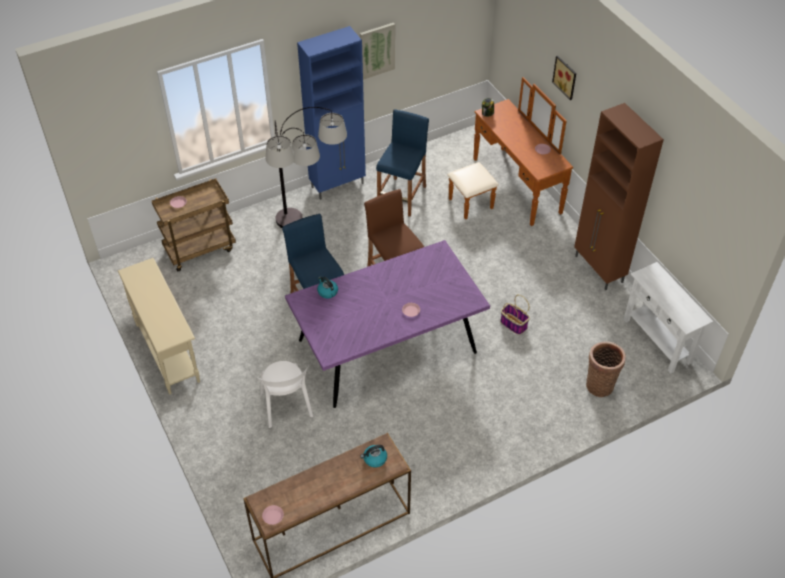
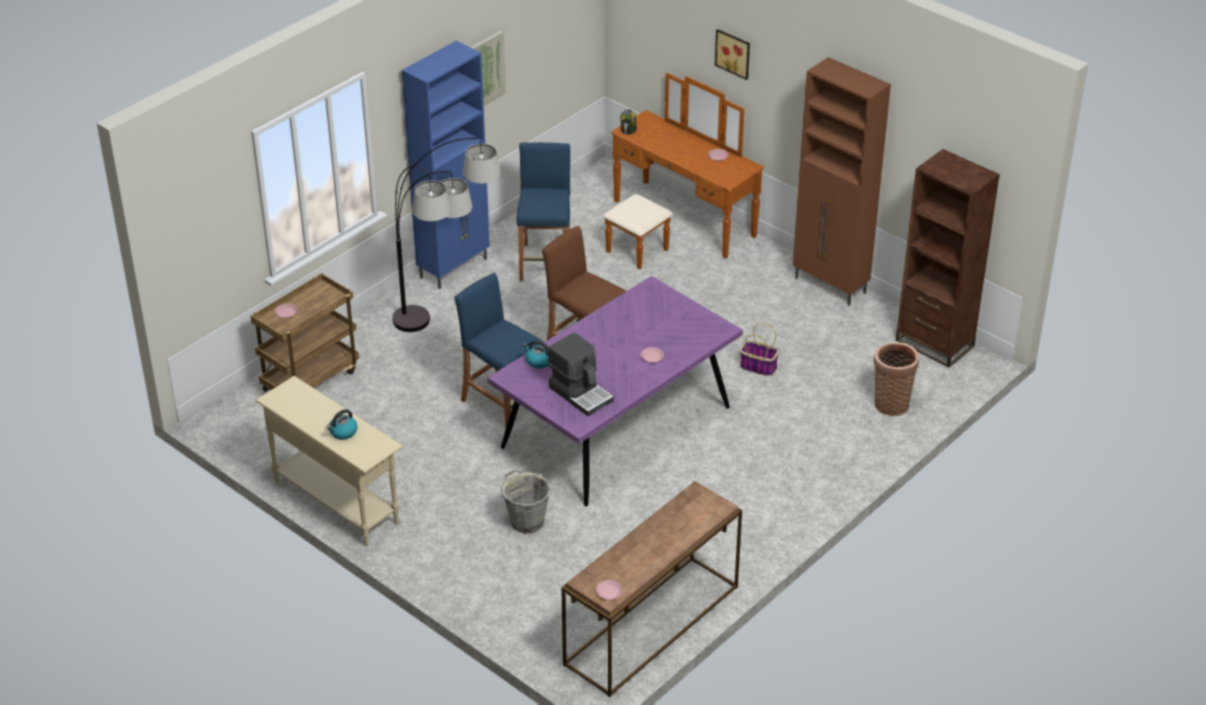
camera: 20 degrees left, 10 degrees down
white chair [257,361,313,428] -> grey bucket [500,471,551,534]
kettle [360,445,387,467] -> kettle moved to [327,409,357,440]
white console table [623,262,714,373] -> brown bookcase [896,149,1000,368]
none -> coffee machine [548,333,614,416]

